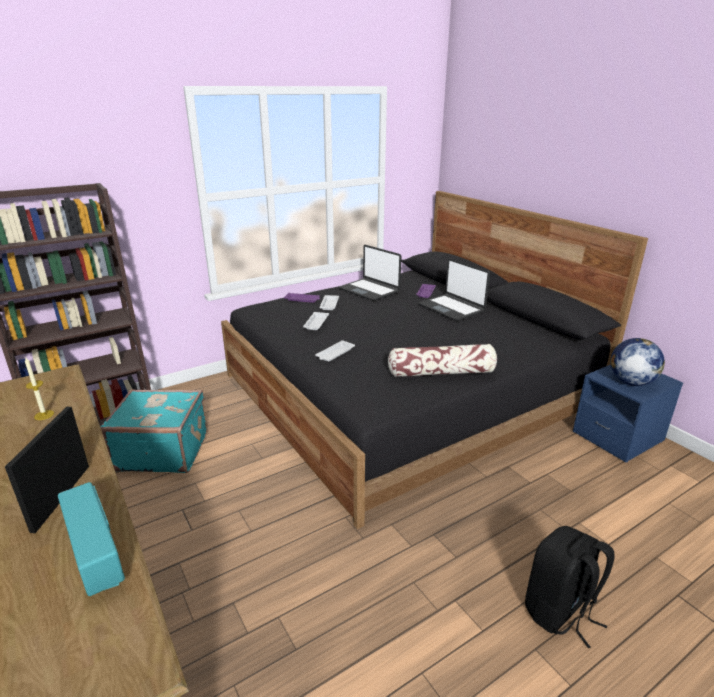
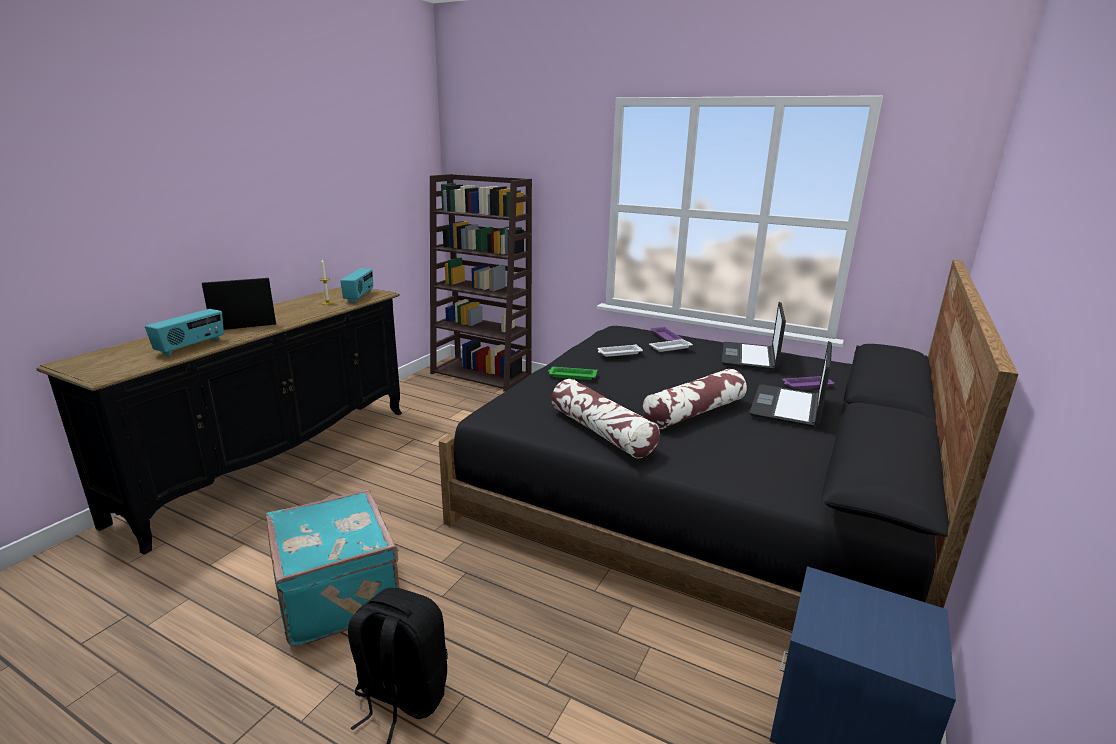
camera: 60 degrees right, 5 degrees down
turquoise suitcase [100,389,207,473] -> turquoise suitcase moved to [266,489,399,647]
white tray [315,340,355,362] -> green tray [548,367,597,380]
globe [610,338,665,386] -> none
none -> radio [340,269,373,302]
none -> pillow [643,369,747,429]

